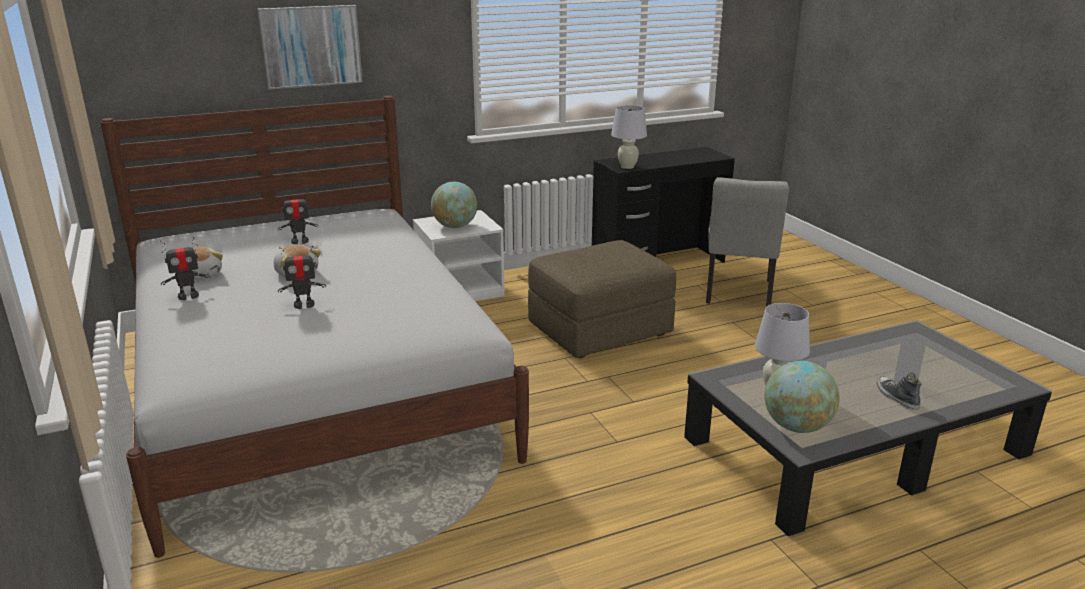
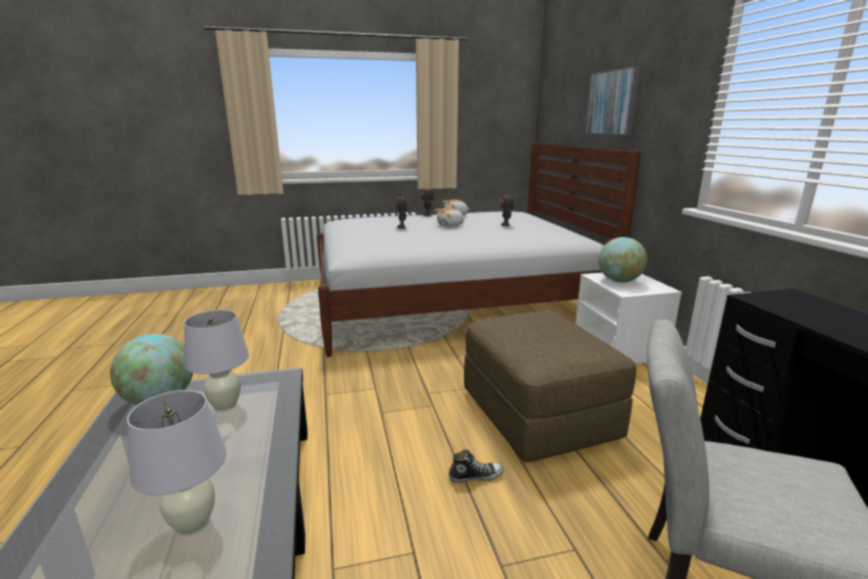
camera: 100 degrees right, 5 degrees down
white table lamp [611,105,647,169] -> white table lamp moved to [127,390,226,536]
shoe [877,372,922,410] -> shoe moved to [449,449,504,483]

